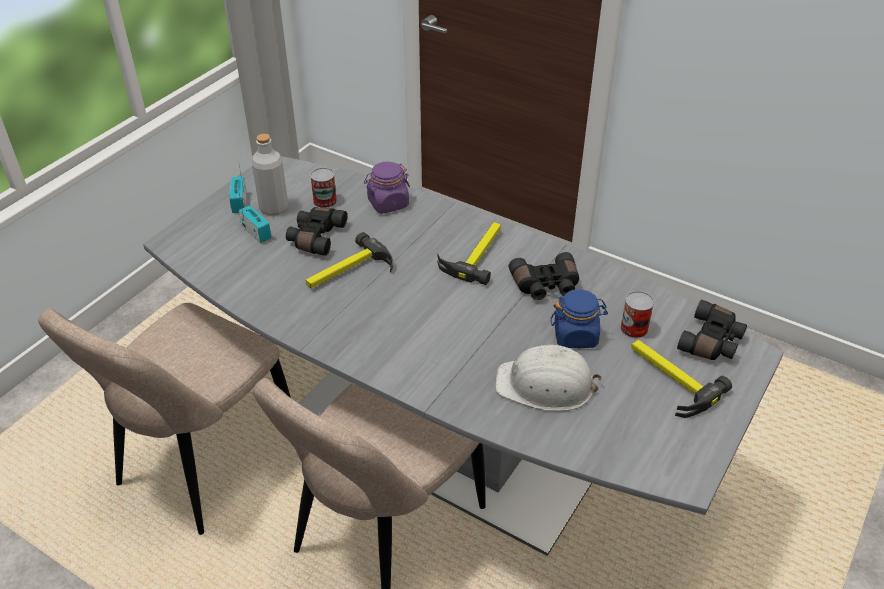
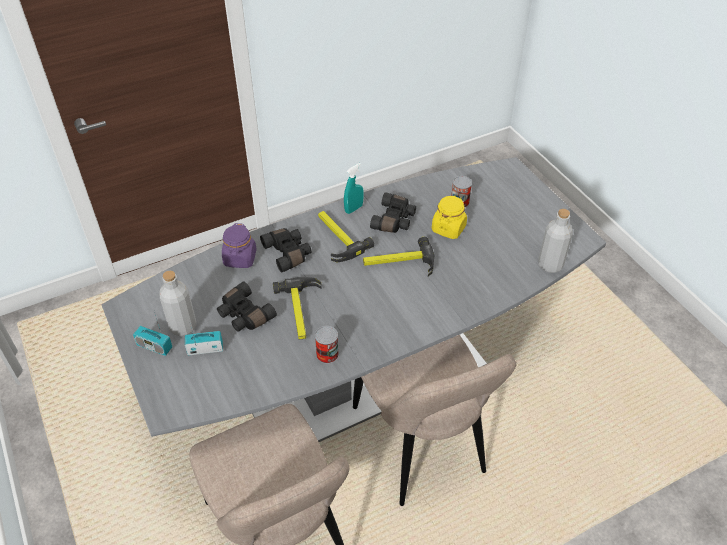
camera: 60 degrees left, 5 degrees up
can [310,168,337,208] -> can moved to [315,326,339,364]
white hard hat [495,345,602,411] -> none
blue jar [550,289,608,348] -> yellow jar [432,196,467,239]
hammer [631,340,732,418] -> hammer moved to [363,237,434,276]
black binoculars [677,300,747,360] -> black binoculars moved to [260,228,312,273]
none -> turquoise spray bottle [344,163,364,214]
none -> grey bottle [538,209,573,273]

